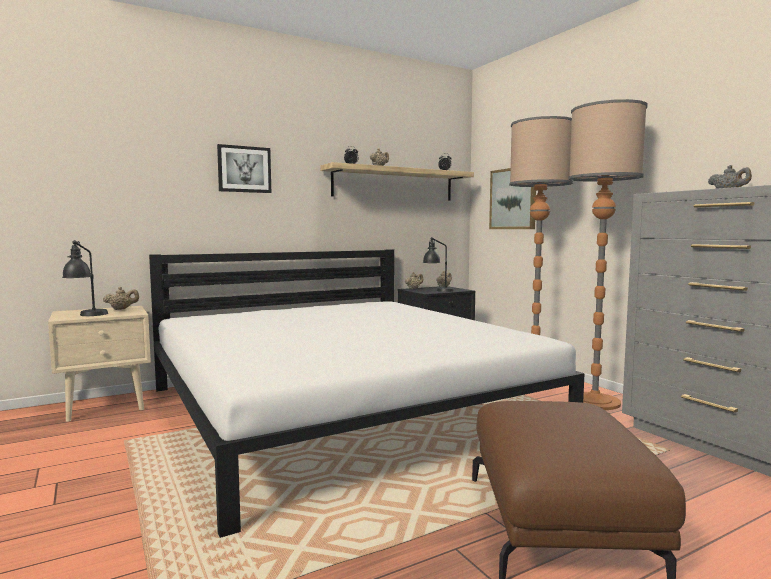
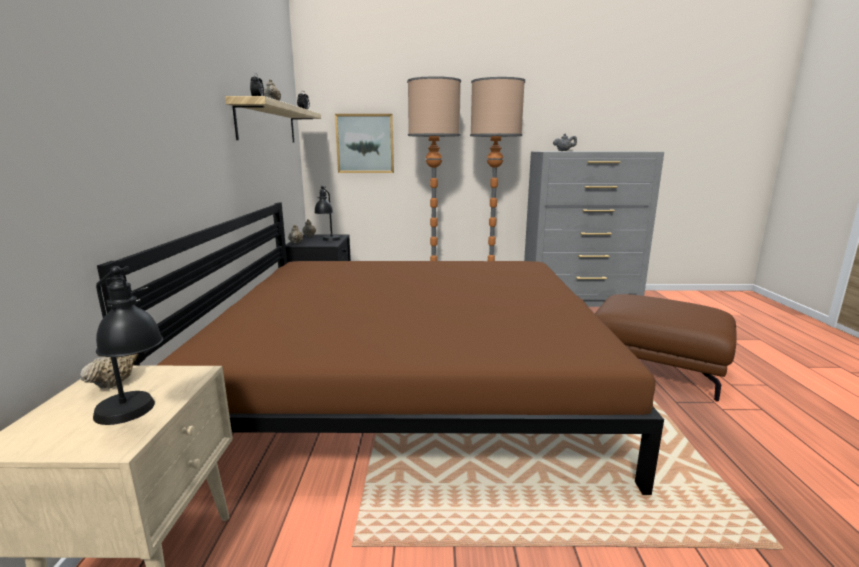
camera: 60 degrees left, 10 degrees up
white bed [149,249,585,538] -> brown bed [97,202,664,495]
picture [217,144,271,193] -> none

